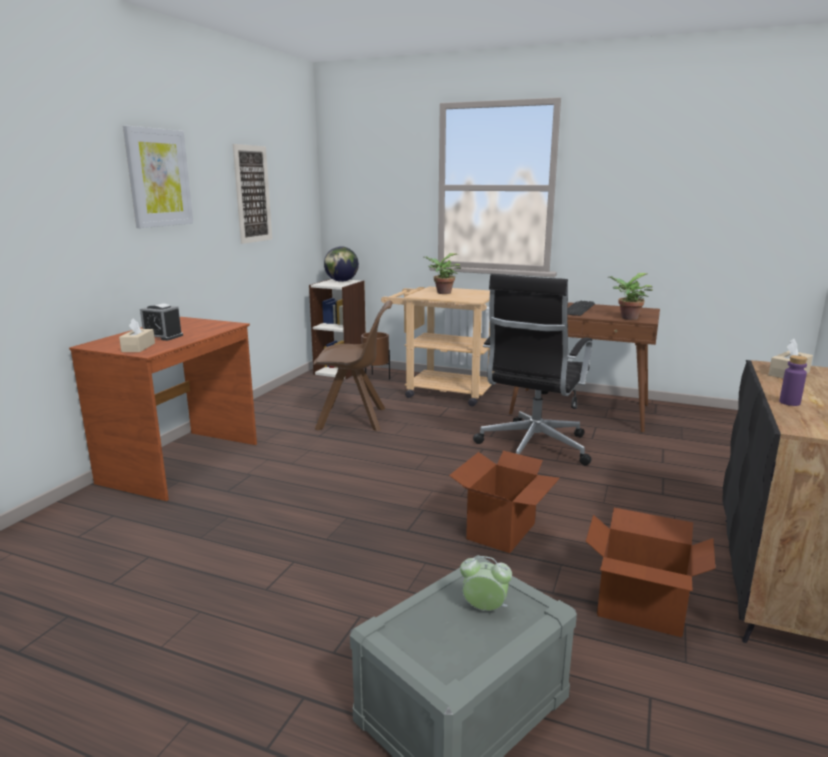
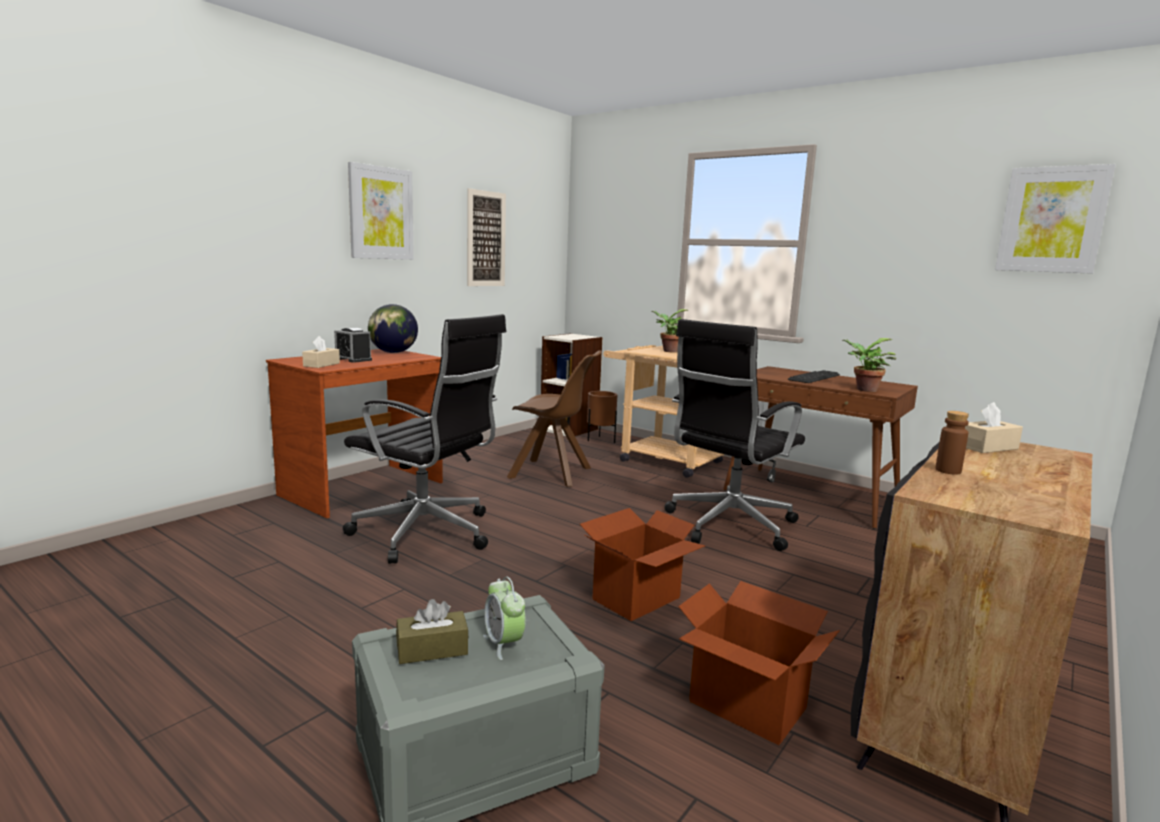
camera: 15 degrees right, 5 degrees down
globe [324,246,359,282] -> globe moved to [368,304,418,353]
alarm clock [460,556,512,611] -> alarm clock turned 150 degrees counterclockwise [483,577,526,660]
purple bottle [779,355,808,406] -> brown bottle [935,411,969,475]
none -> black office chair [343,314,506,564]
none -> brown tissue box [396,599,469,664]
none -> picture [995,164,1116,274]

